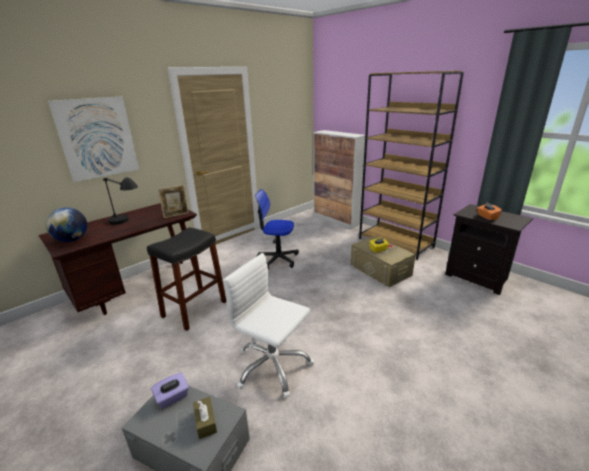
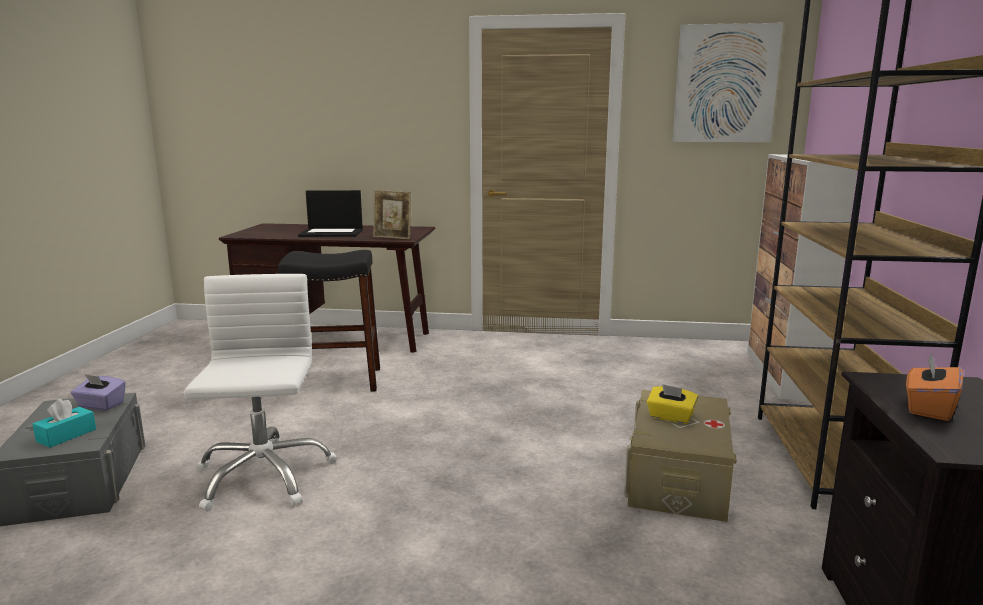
camera: 50 degrees right, 10 degrees down
globe [46,207,87,242] -> none
picture [48,96,139,182] -> picture moved to [672,23,783,142]
black table lamp [103,178,138,225] -> laptop [298,190,363,237]
brown tissue box [193,397,217,439] -> turquoise tissue box [32,398,96,448]
office chair [255,189,299,270] -> none

